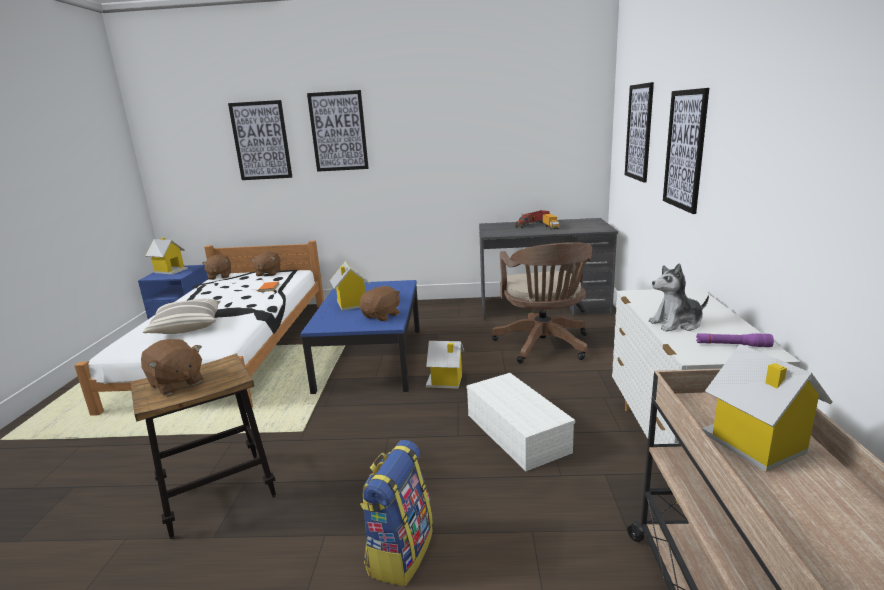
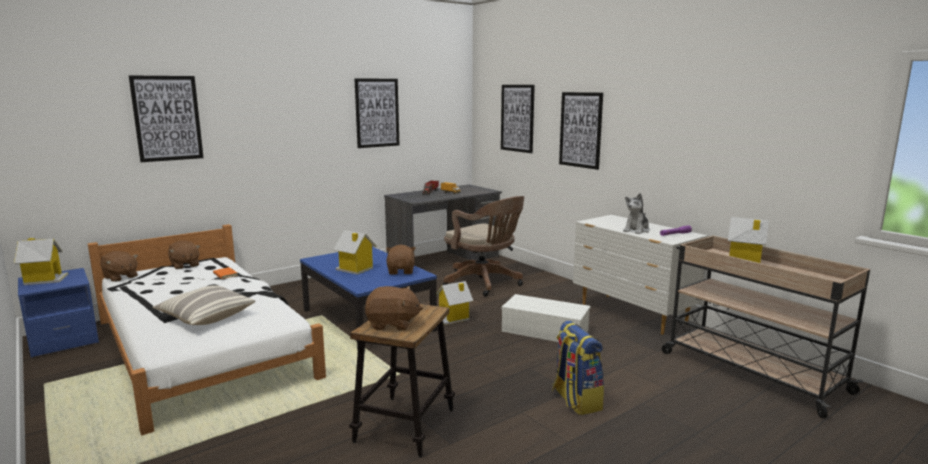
camera: 40 degrees left, 5 degrees down
picture [307,90,369,172] -> picture moved to [354,78,399,148]

